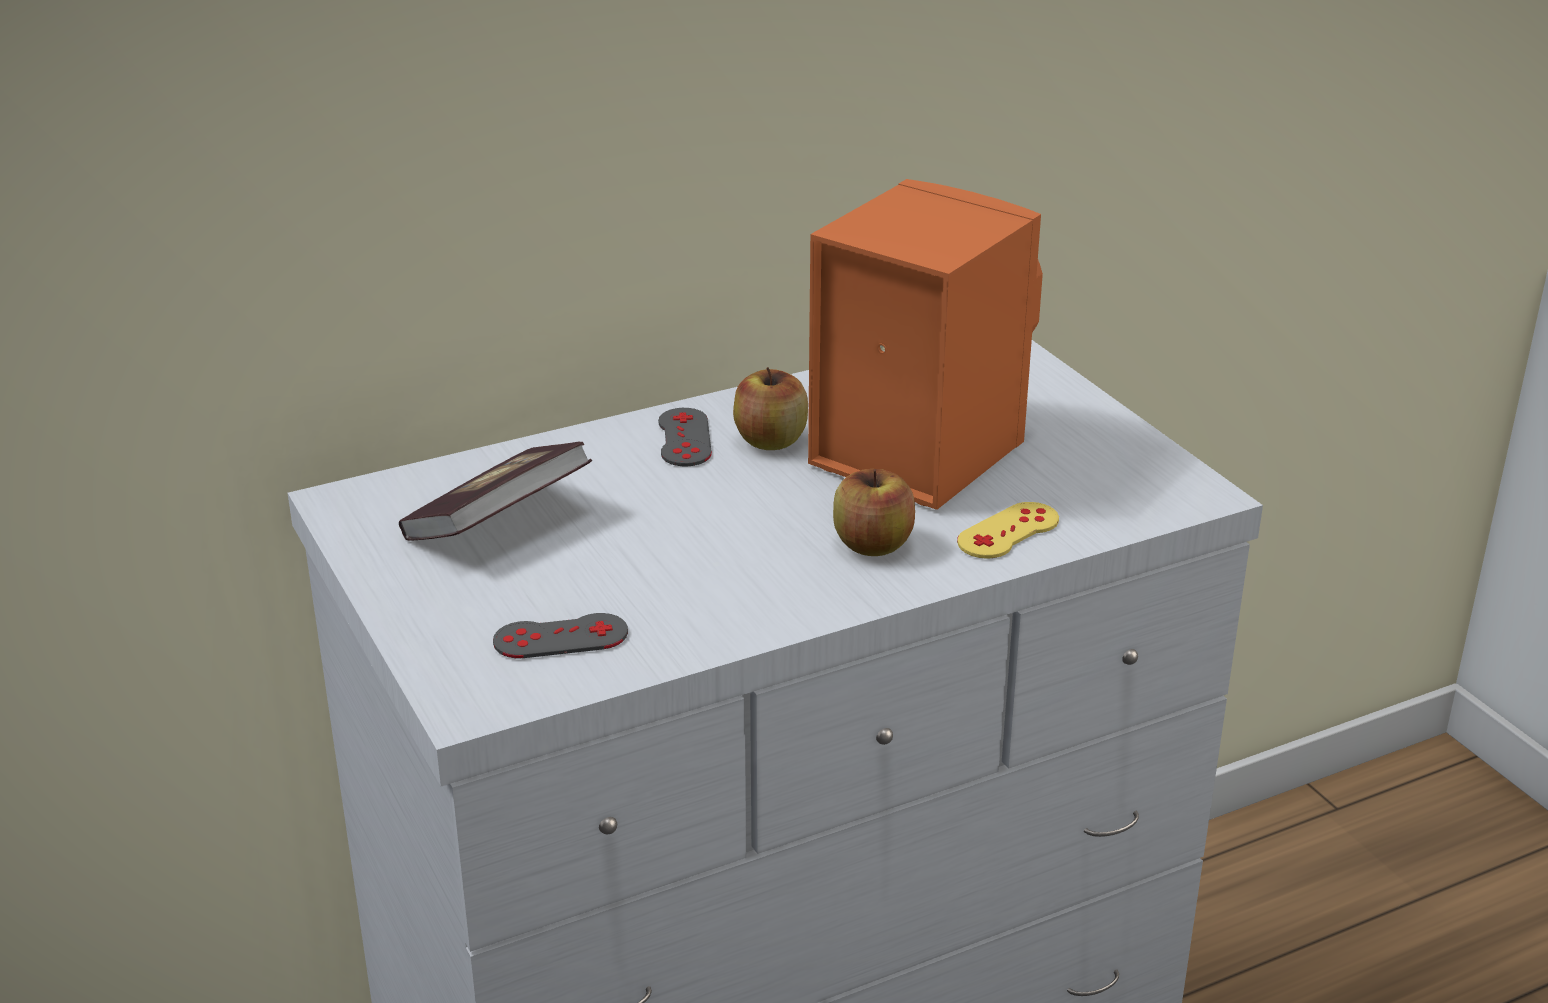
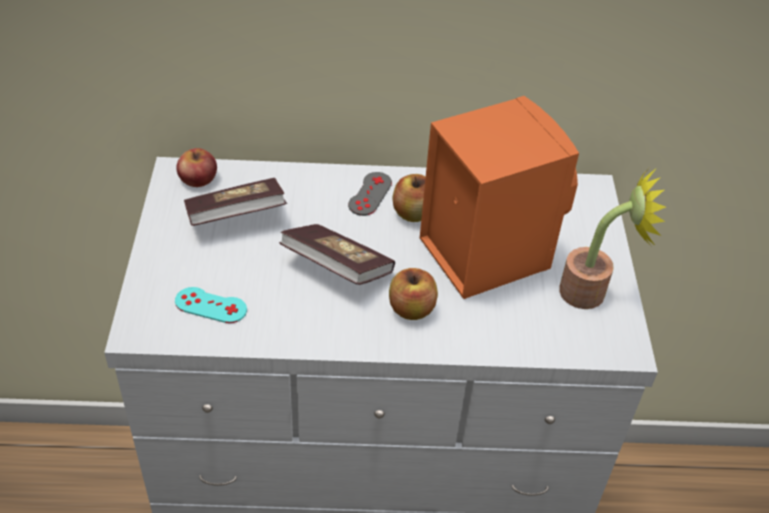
camera: 25 degrees right, 15 degrees up
grey game controller [493,613,628,658] -> turquoise game controller [175,287,247,323]
yellow game controller [957,502,1059,558] -> none
none -> apple [176,148,217,187]
none -> book [279,224,395,285]
none -> potted plant [559,167,666,309]

